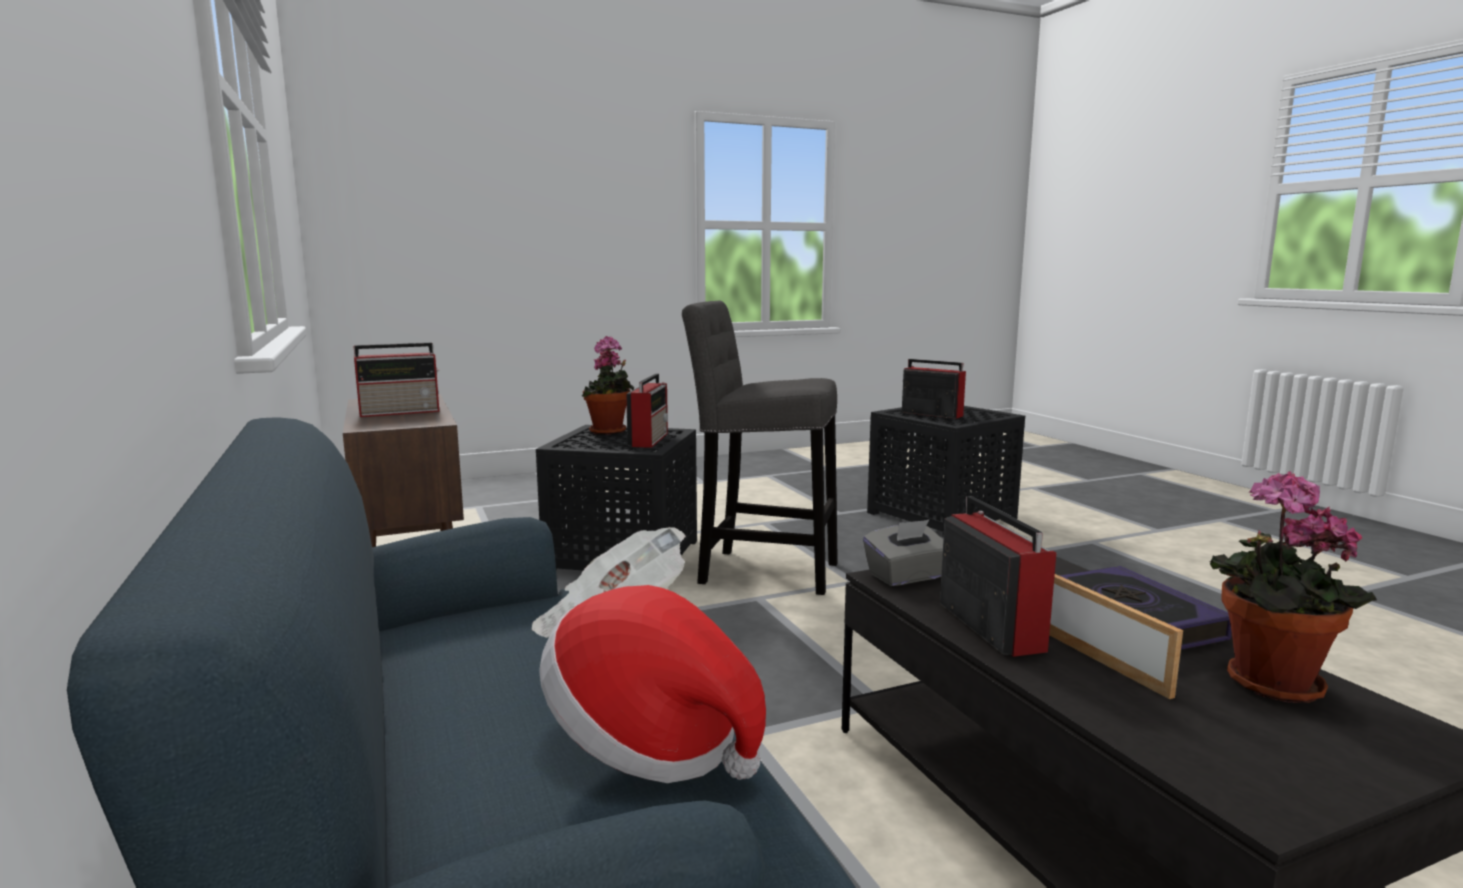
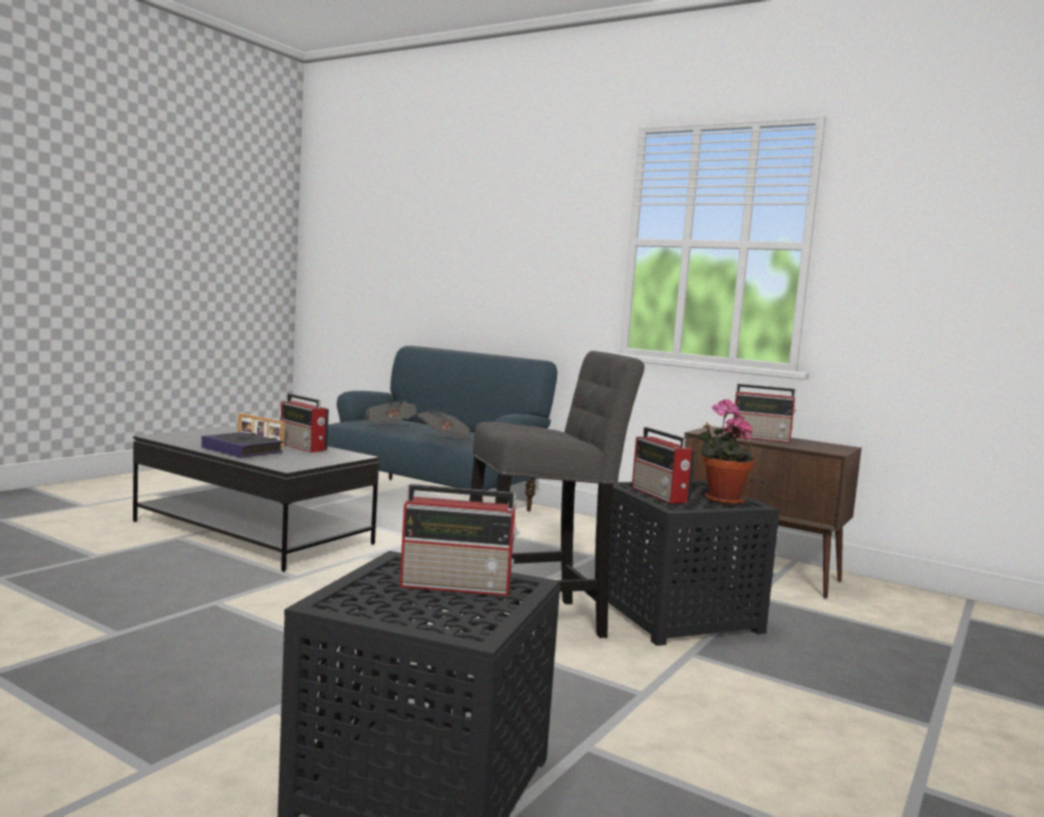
camera: 145 degrees right, 5 degrees down
radio [353,343,440,417] -> radio turned 105 degrees counterclockwise [733,384,797,443]
hat [539,585,766,783] -> newspaper [365,401,417,424]
grey tissue box [863,520,943,586] -> none
potted plant [1210,471,1377,703] -> none

